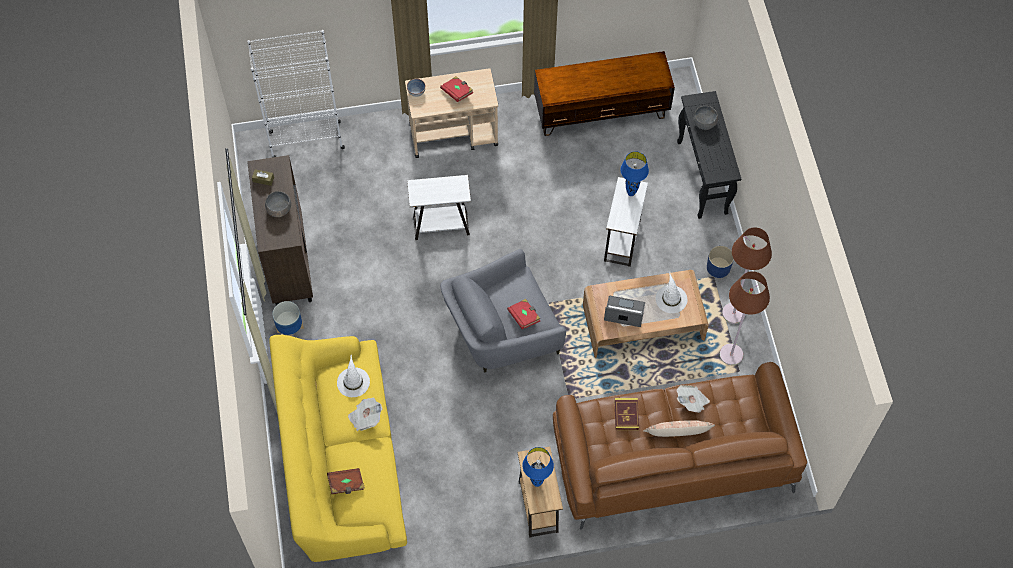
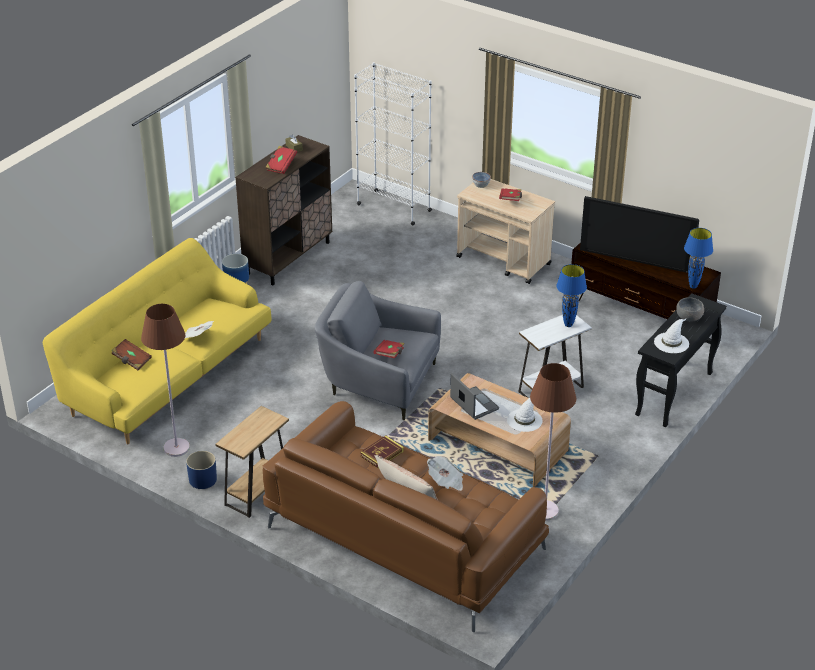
camera: 45 degrees right, 25 degrees down
grey bowl [265,191,291,217] -> red book [266,146,297,174]
white hat [337,355,370,397] -> white hat moved to [654,318,689,353]
white side table [407,175,471,240] -> none
blue table lamp [523,447,554,487] -> blue table lamp moved to [684,228,713,289]
blue planter [707,246,734,278] -> blue planter moved to [186,451,217,489]
brown floor lamp [722,227,772,324] -> brown floor lamp moved to [141,304,190,457]
none -> television [580,196,699,273]

